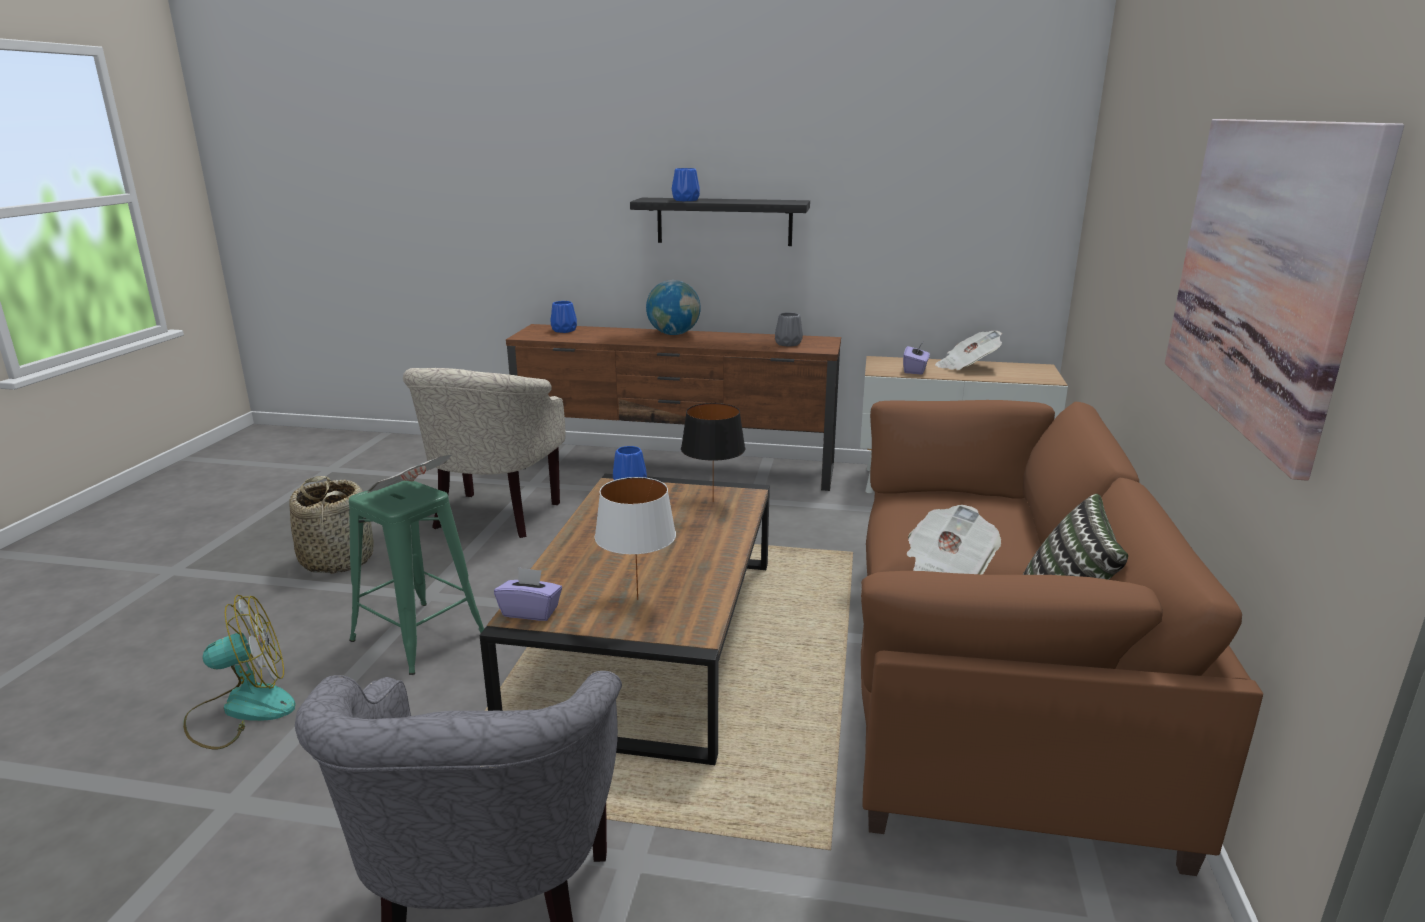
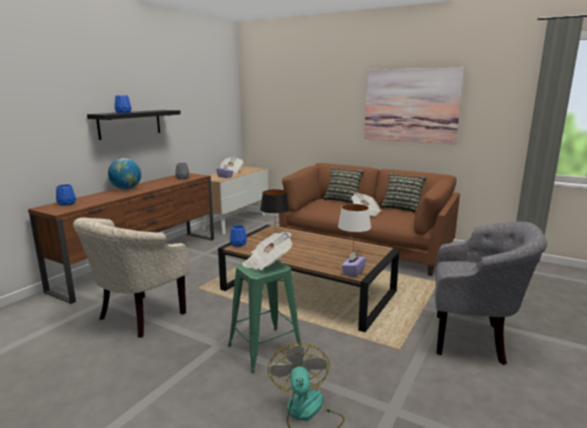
camera: 70 degrees left, 5 degrees down
basket [289,476,373,574] -> none
beige armchair [403,368,565,538] -> beige armchair turned 90 degrees clockwise [73,217,190,338]
none -> pillow [323,167,365,204]

